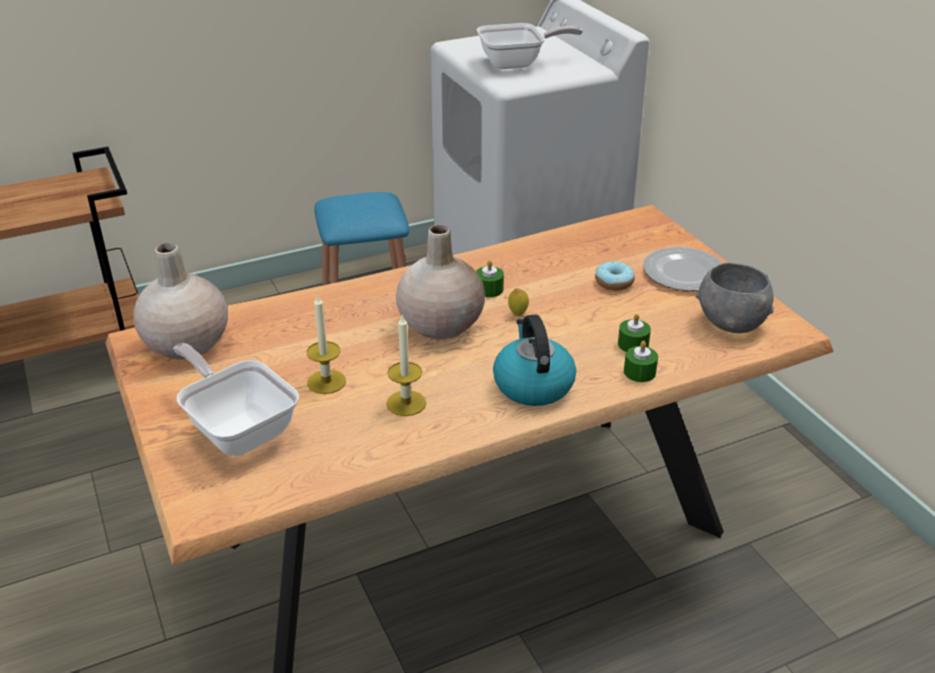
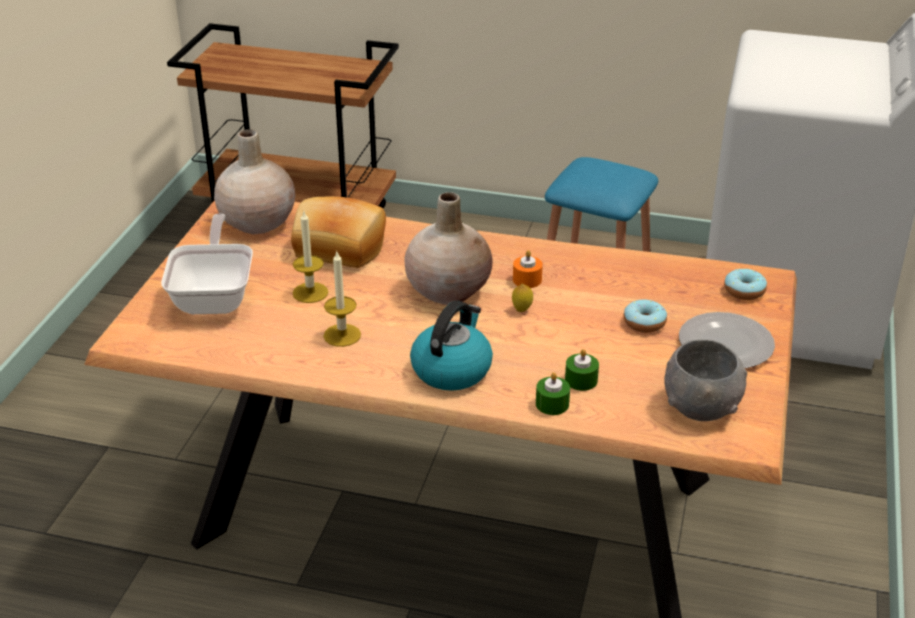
camera: 40 degrees right, 0 degrees up
green candle [476,260,504,297] -> orange candle [513,250,543,288]
frying pan [477,23,583,69] -> none
none -> bread [291,197,386,268]
none -> donut [724,269,767,300]

